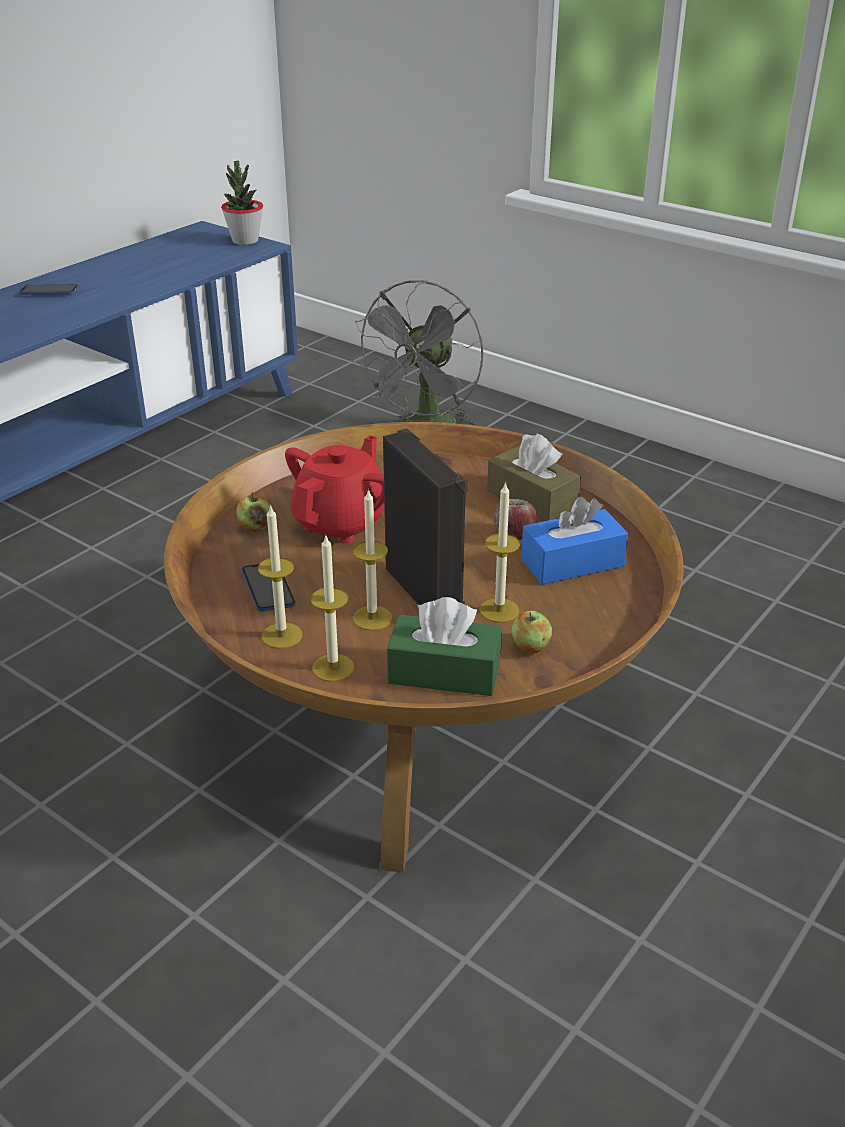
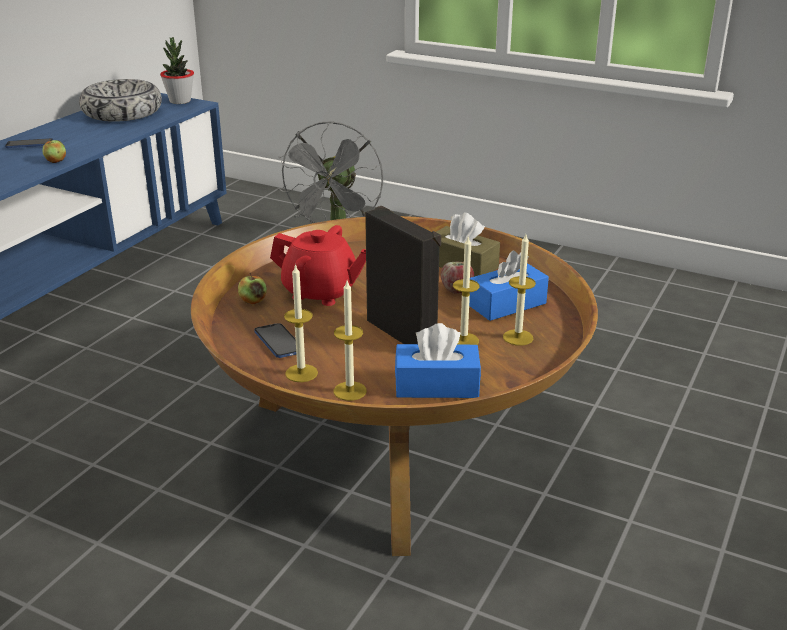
camera: 10 degrees left, 5 degrees down
red teapot [285,435,384,544] -> red teapot turned 90 degrees clockwise [270,225,366,306]
candle [352,489,392,631] -> candle moved to [503,234,536,346]
green tissue box [387,597,501,696] -> blue tissue box [395,323,481,398]
apple [512,611,552,653] -> apple moved to [43,140,66,163]
none -> bowl [79,79,162,122]

